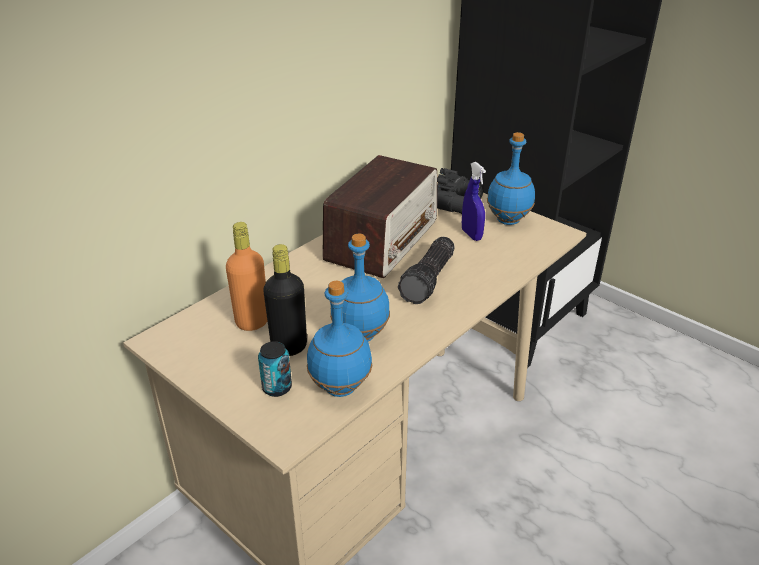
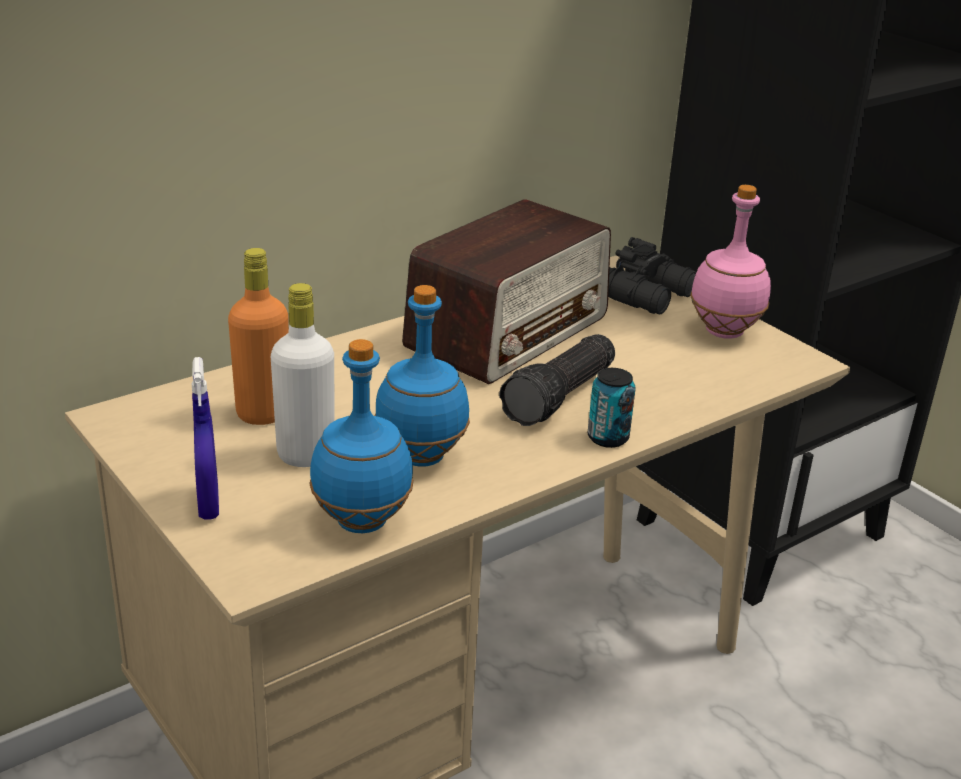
camera: 10 degrees right, 5 degrees down
can [258,341,292,397] -> can moved to [588,368,636,448]
black bottle [263,244,307,356] -> white bottle [271,283,334,467]
blue spray bottle [462,162,486,241] -> blue spray bottle moved to [192,357,219,520]
blue bottle [487,132,535,225] -> pink bottle [690,185,771,339]

